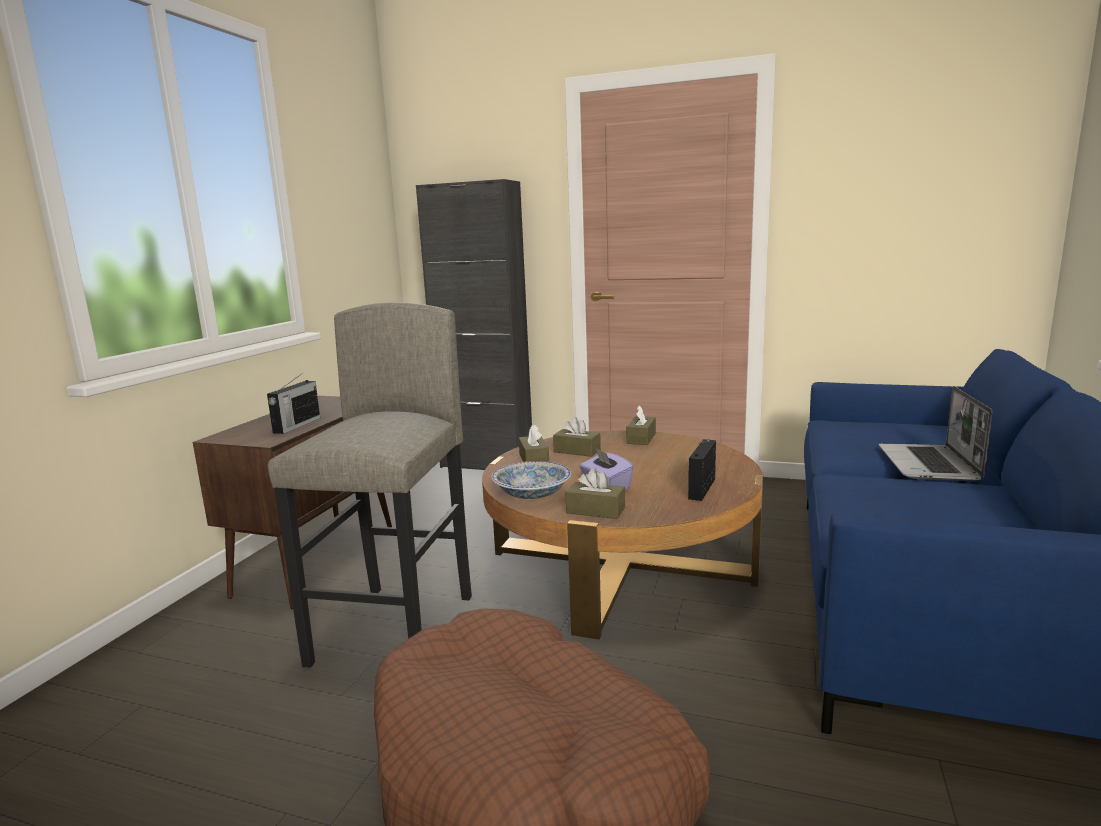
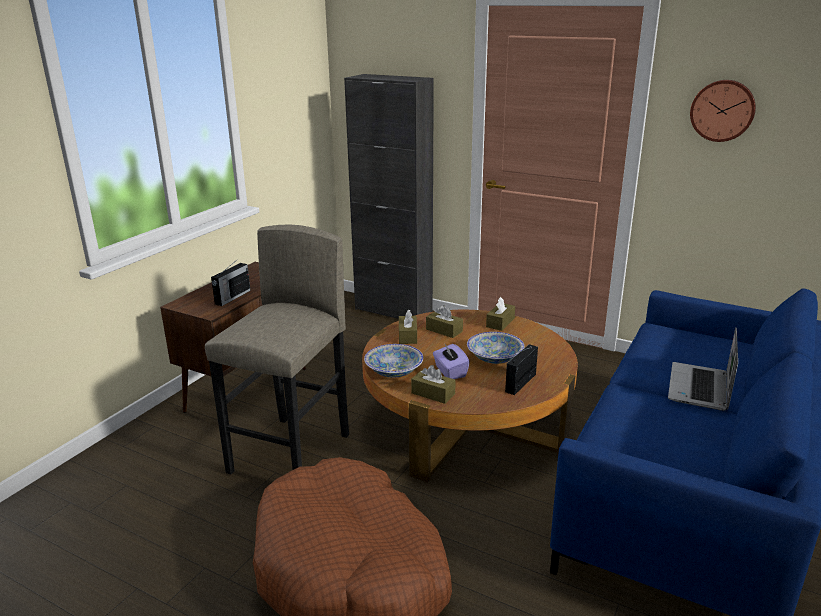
camera: 10 degrees right, 10 degrees up
none -> bowl [467,332,525,364]
none -> wall clock [690,80,756,142]

